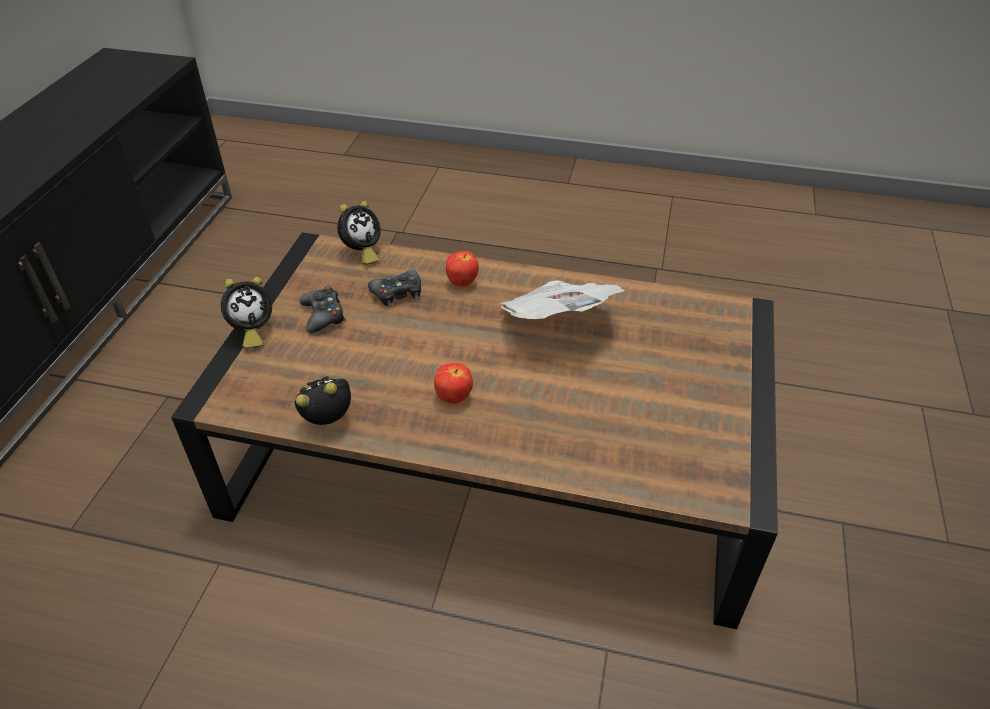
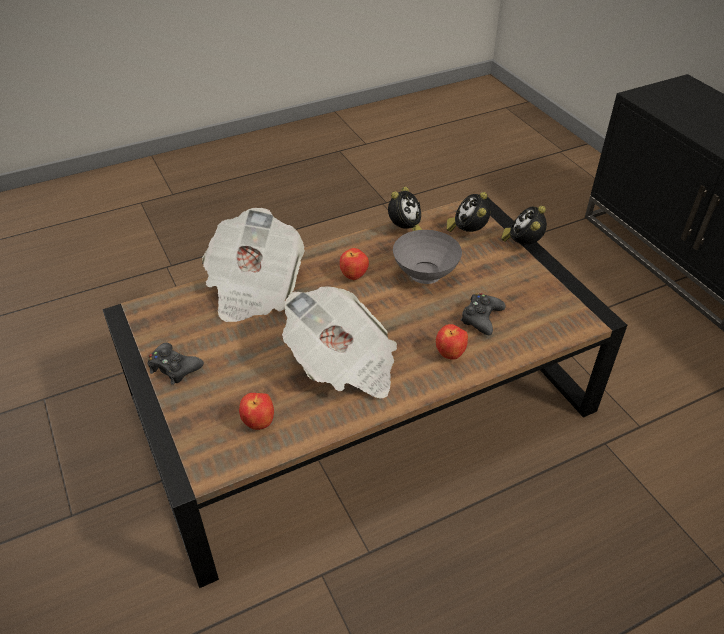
camera: 140 degrees right, 0 degrees up
black game controller [300,286,346,333] -> black game controller moved to [147,342,204,385]
alarm clock [337,201,381,265] -> alarm clock moved to [446,192,490,232]
none -> newspaper [202,208,305,322]
none -> apple [239,393,274,430]
none -> grey bowl [393,230,462,284]

